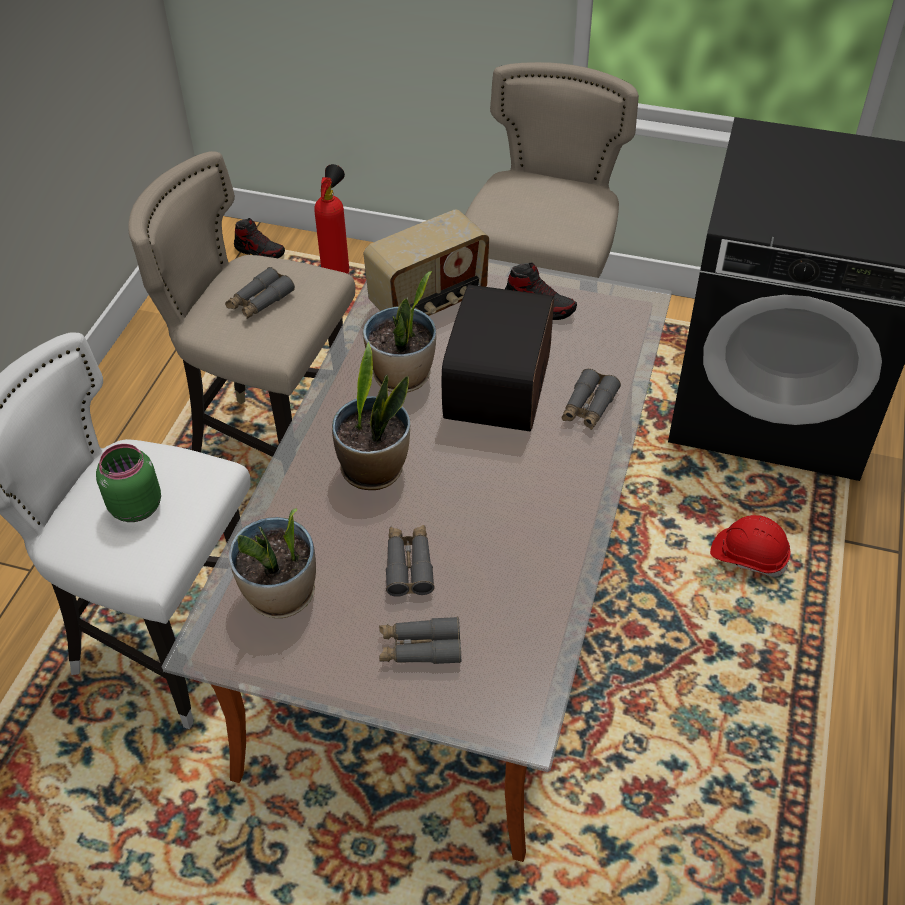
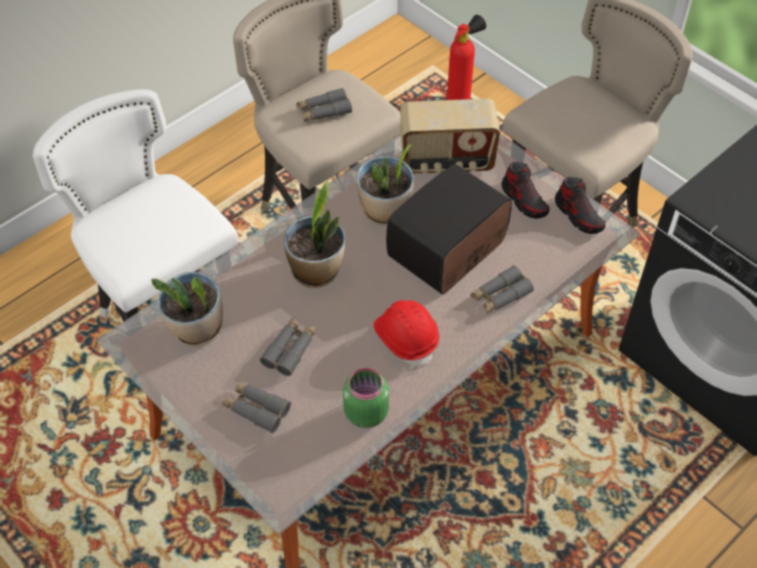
camera: 30 degrees right, 5 degrees up
green jar [96,444,161,522] -> green jar moved to [343,368,389,428]
shoe [234,218,285,258] -> shoe moved to [555,177,605,234]
red hard hat [710,515,791,577] -> red hard hat moved to [374,300,439,366]

